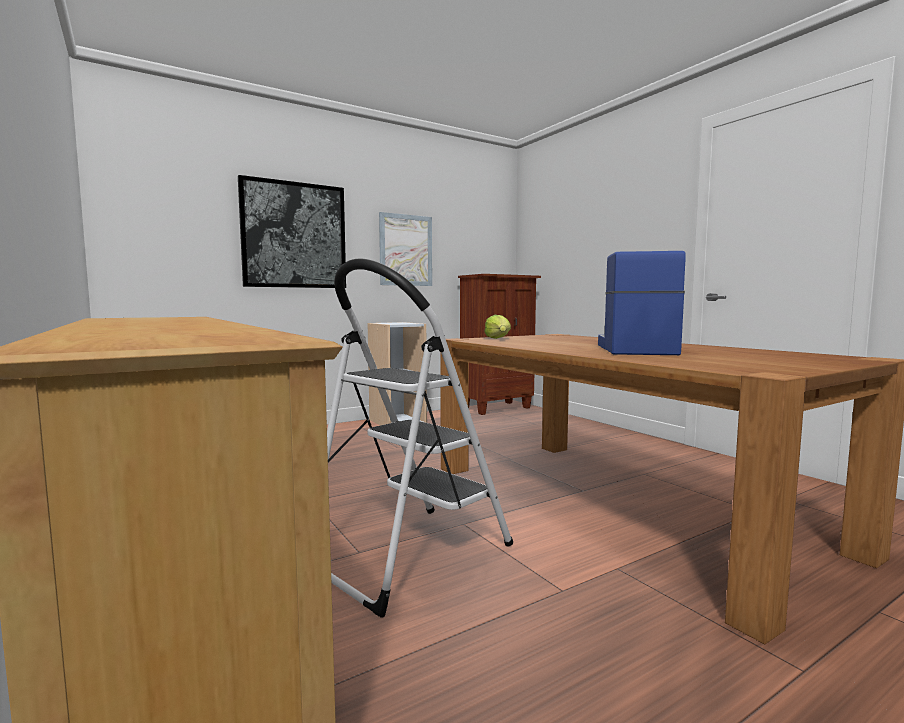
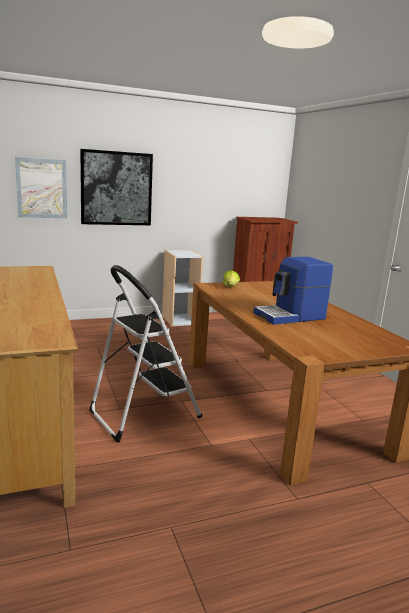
camera: 10 degrees right, 10 degrees up
picture [379,212,432,286] -> picture moved to [15,157,67,218]
coffee machine [598,251,686,355] -> coffee machine turned 135 degrees counterclockwise [253,257,333,325]

